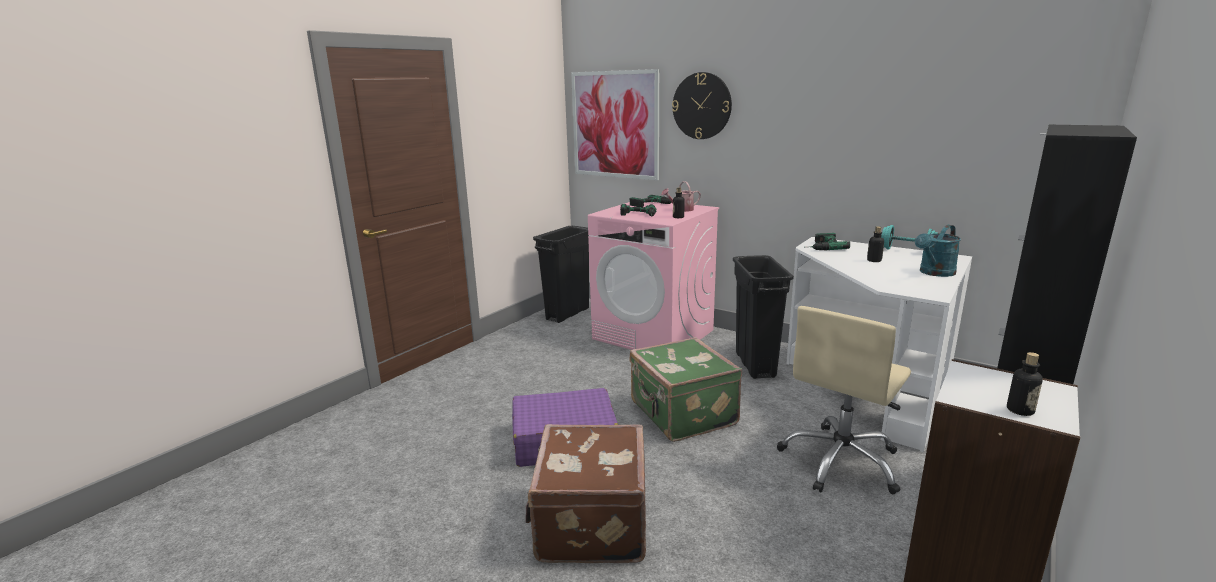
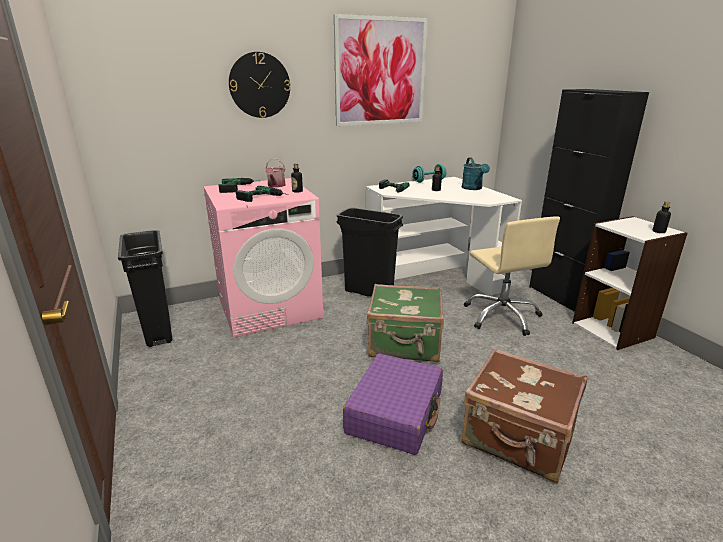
camera: 60 degrees left, 5 degrees up
picture [571,69,659,180] -> picture moved to [334,14,427,126]

